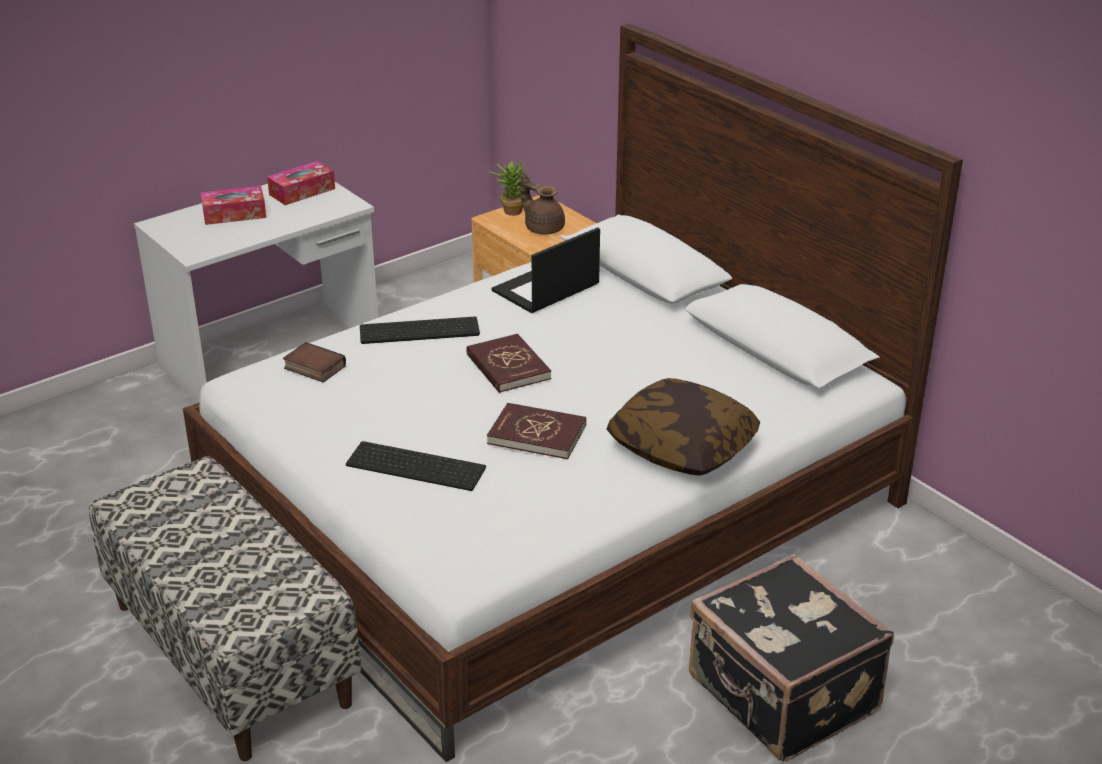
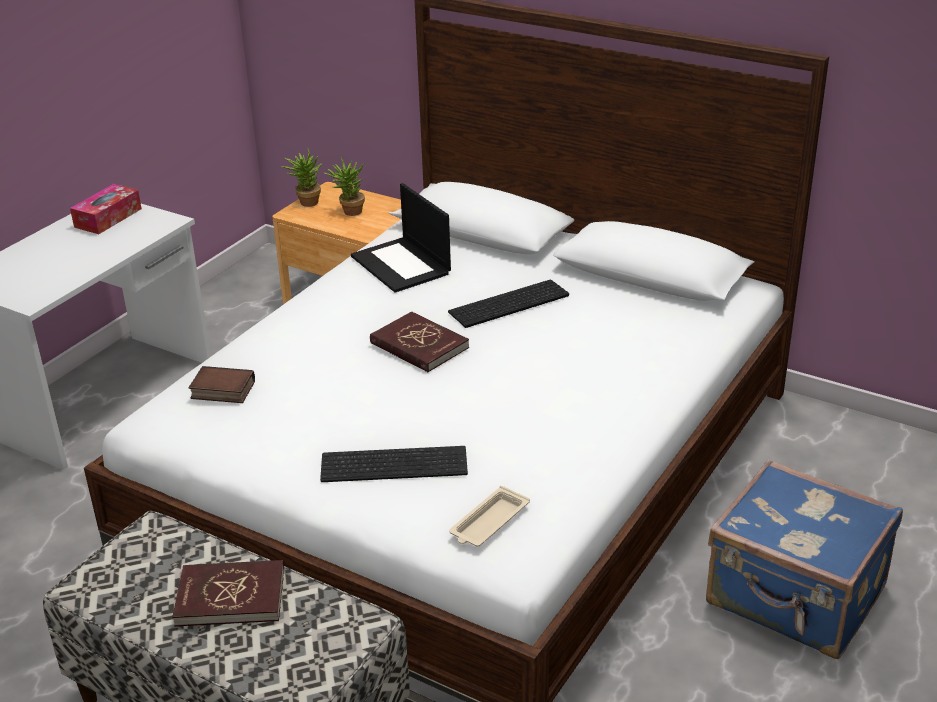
camera: 20 degrees left, 0 degrees up
tissue box [201,186,266,225] -> none
keyboard [360,317,480,344] -> keyboard moved to [448,280,569,328]
red book [487,403,586,459] -> red book moved to [172,560,284,627]
laptop [492,227,600,313] -> laptop turned 60 degrees counterclockwise [351,183,451,293]
brown teapot [520,172,565,235] -> potted plant [324,157,365,216]
pillow [606,378,760,476] -> none
black suitcase [689,554,894,762] -> blue suitcase [706,460,903,659]
none -> beige tray [449,486,530,547]

